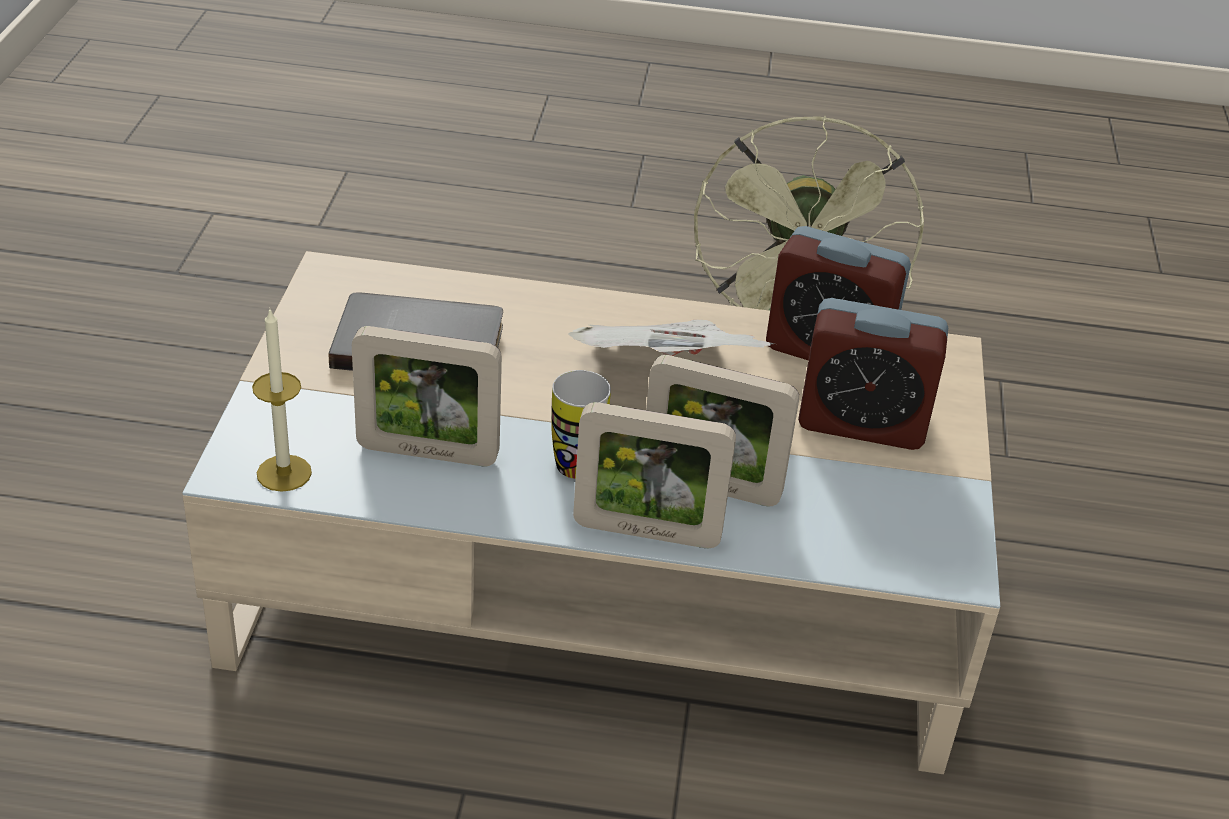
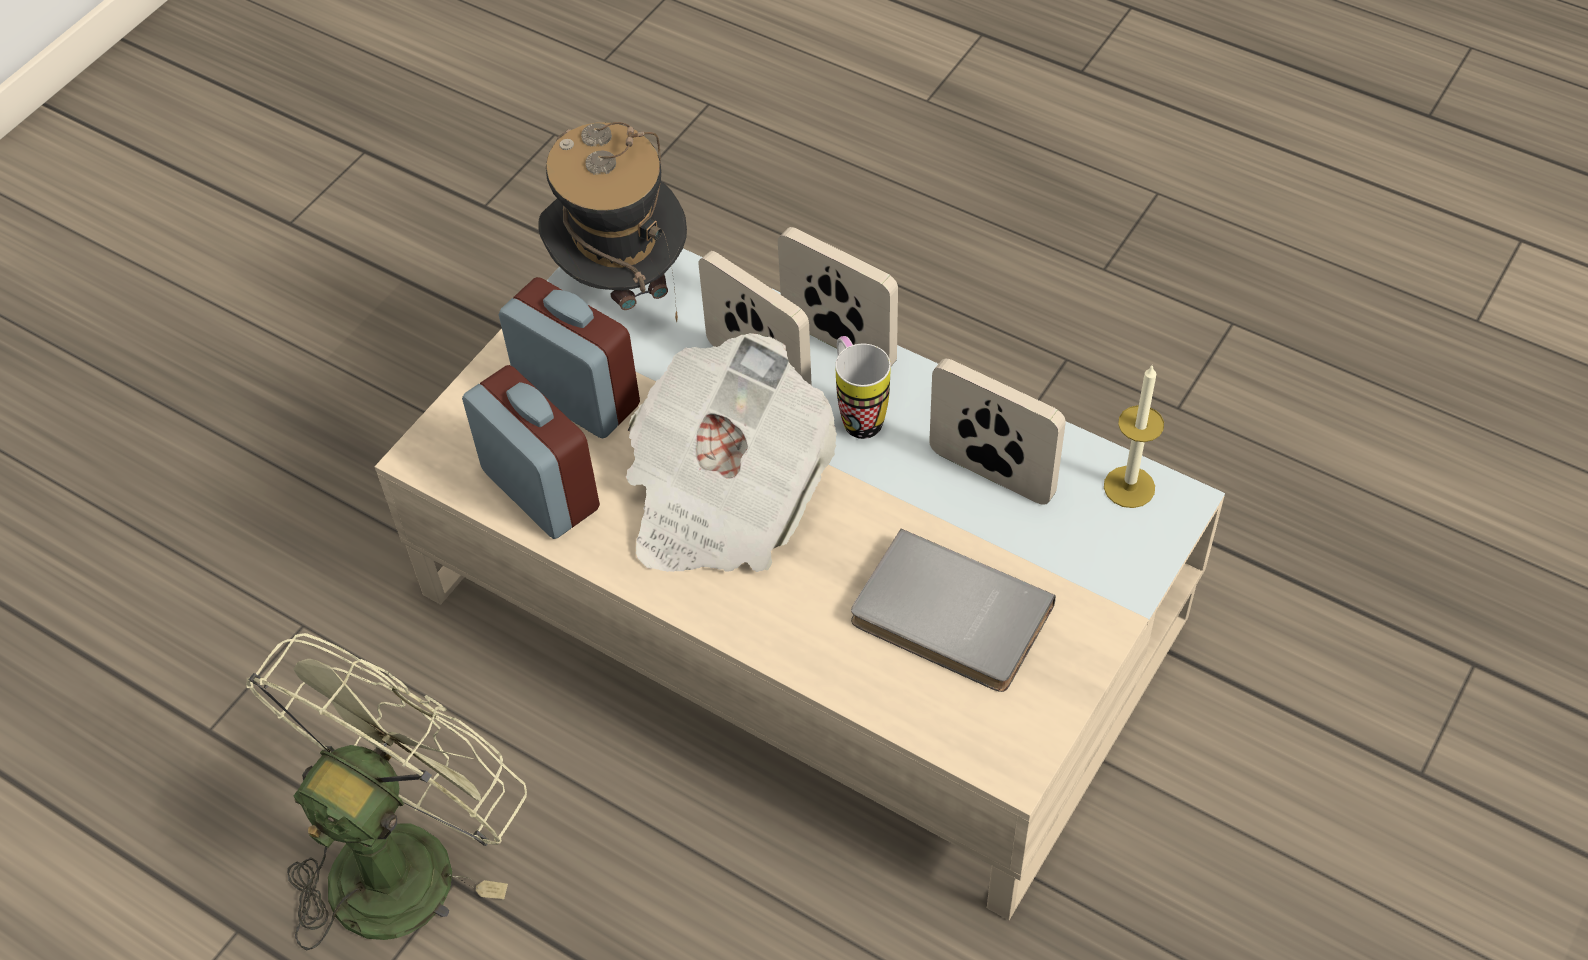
camera: 150 degrees left, 15 degrees up
none -> hat [539,122,687,322]

